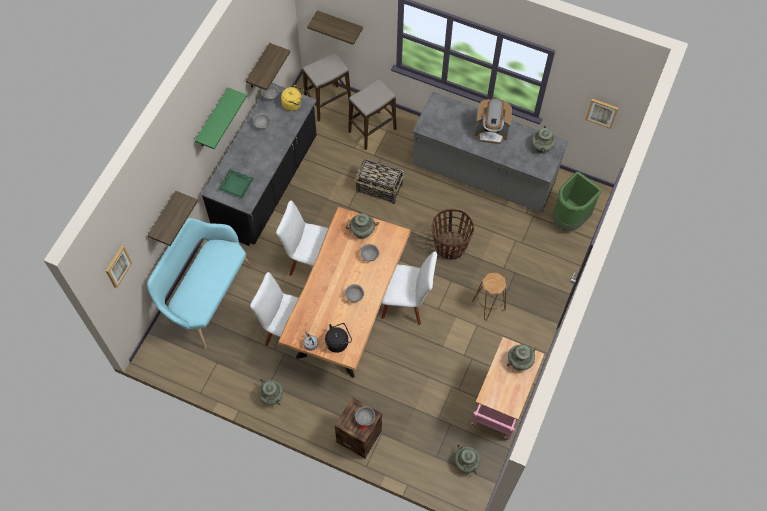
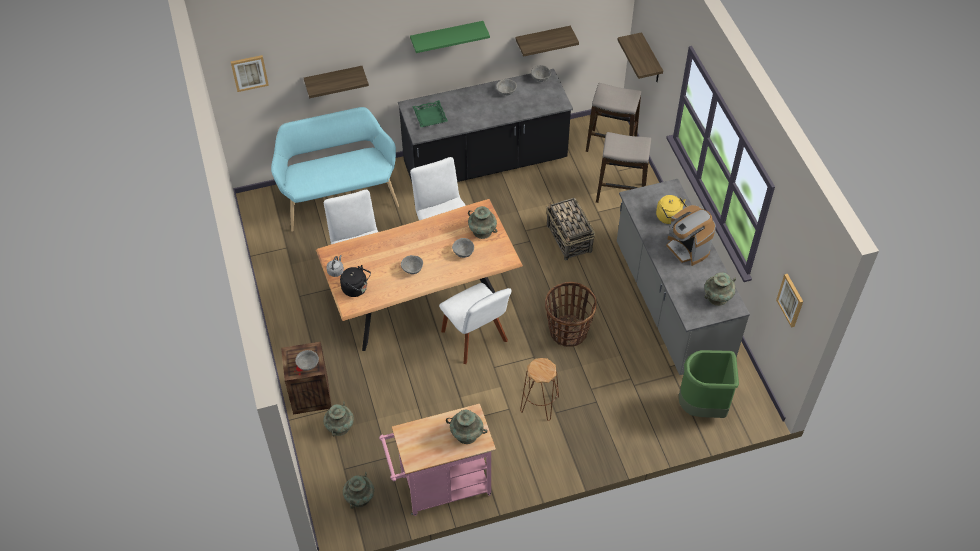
camera: 50 degrees right, 10 degrees down
turquoise vase [258,379,283,405] -> turquoise vase moved to [323,401,354,437]
yellow kettle [281,85,304,111] -> yellow kettle moved to [656,195,687,224]

